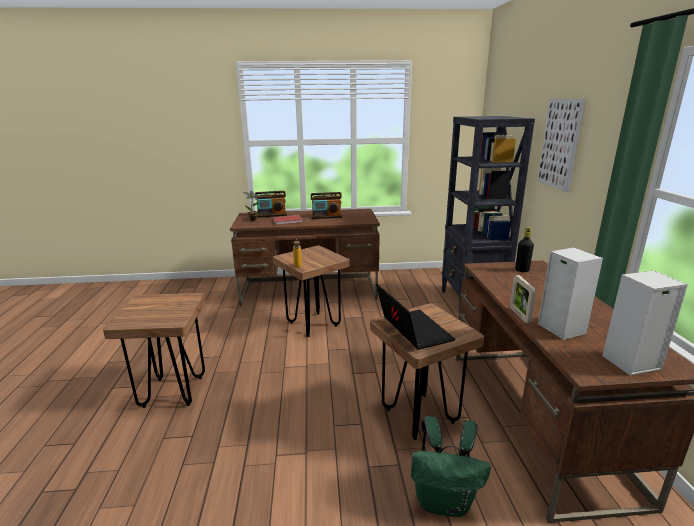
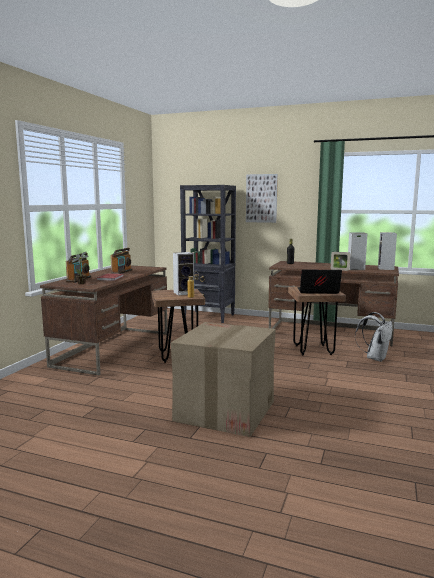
camera: 65 degrees left, 10 degrees down
brown stool [103,293,206,408] -> cardboard box [171,322,276,437]
green backpack [411,416,491,517] -> white backpack [355,312,393,362]
none -> speaker [173,252,194,296]

